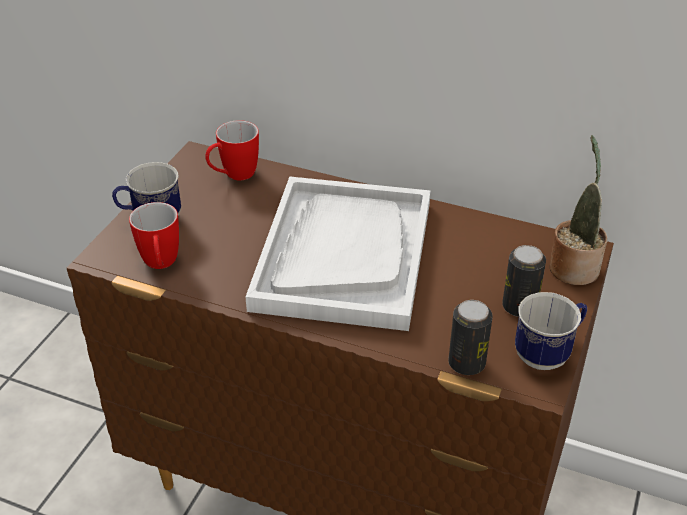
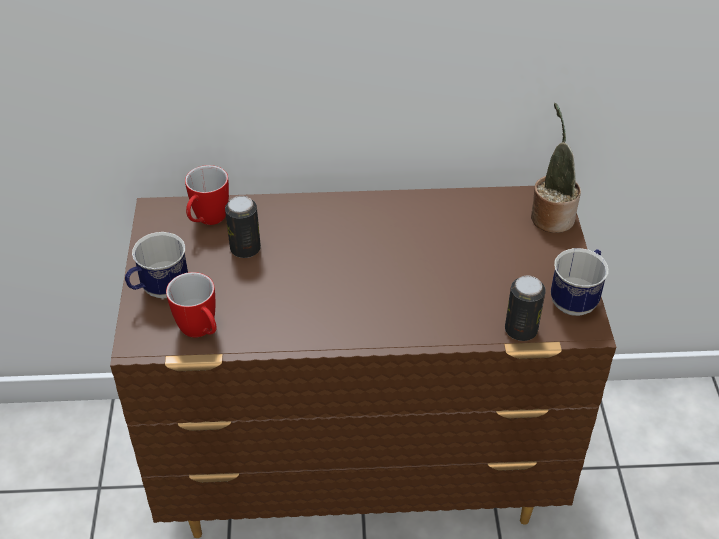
camera: 25 degrees left, 5 degrees up
white tray [246,176,431,331] -> none
can [502,245,546,317] -> can moved to [225,196,261,258]

